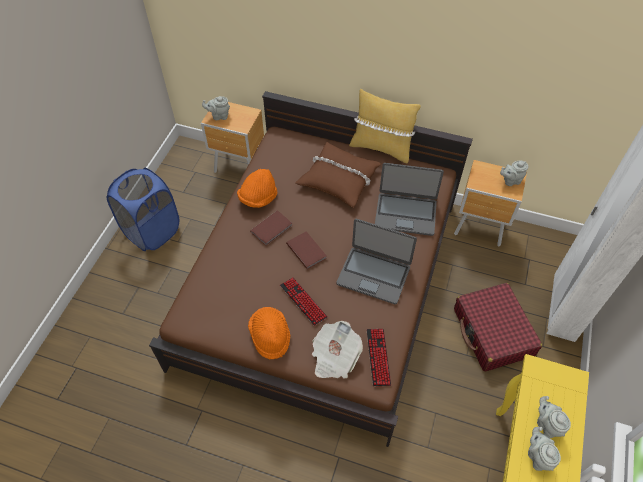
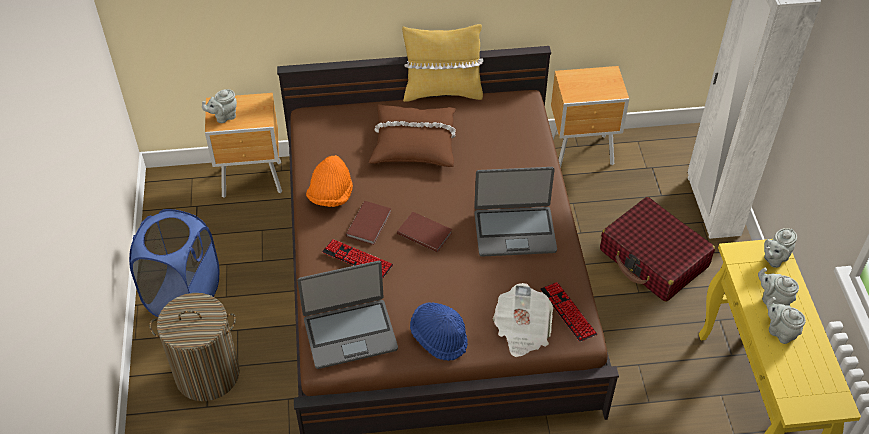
camera: 25 degrees left, 5 degrees down
orange hat [248,307,291,359] -> blue hat [410,302,468,361]
keyboard [280,277,327,326] -> keyboard moved to [322,239,393,278]
laptop [375,163,444,236] -> laptop moved to [297,261,398,369]
grey teapot [500,161,528,186] -> grey teapot moved to [764,228,797,268]
none -> laundry basket [149,293,240,401]

